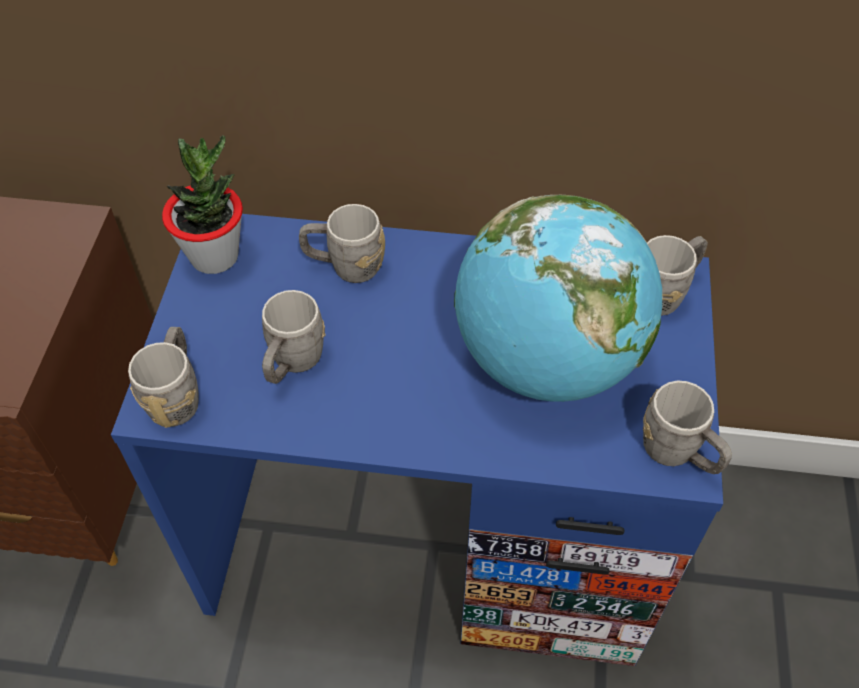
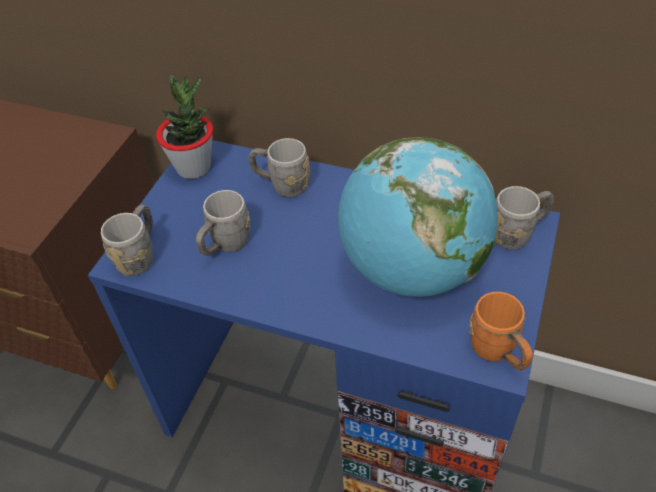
camera: 15 degrees right, 5 degrees down
grey mug [643,380,732,474] -> orange mug [469,292,533,371]

